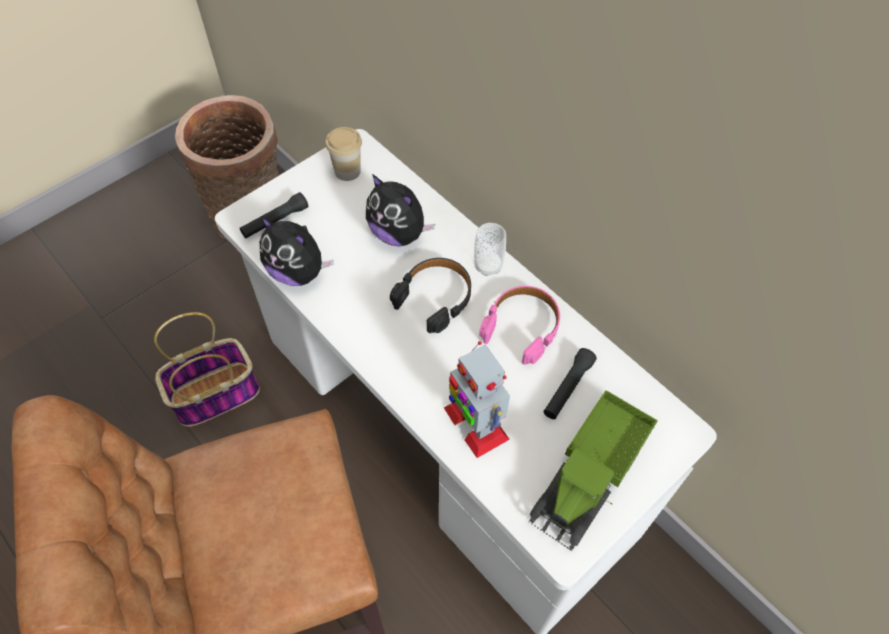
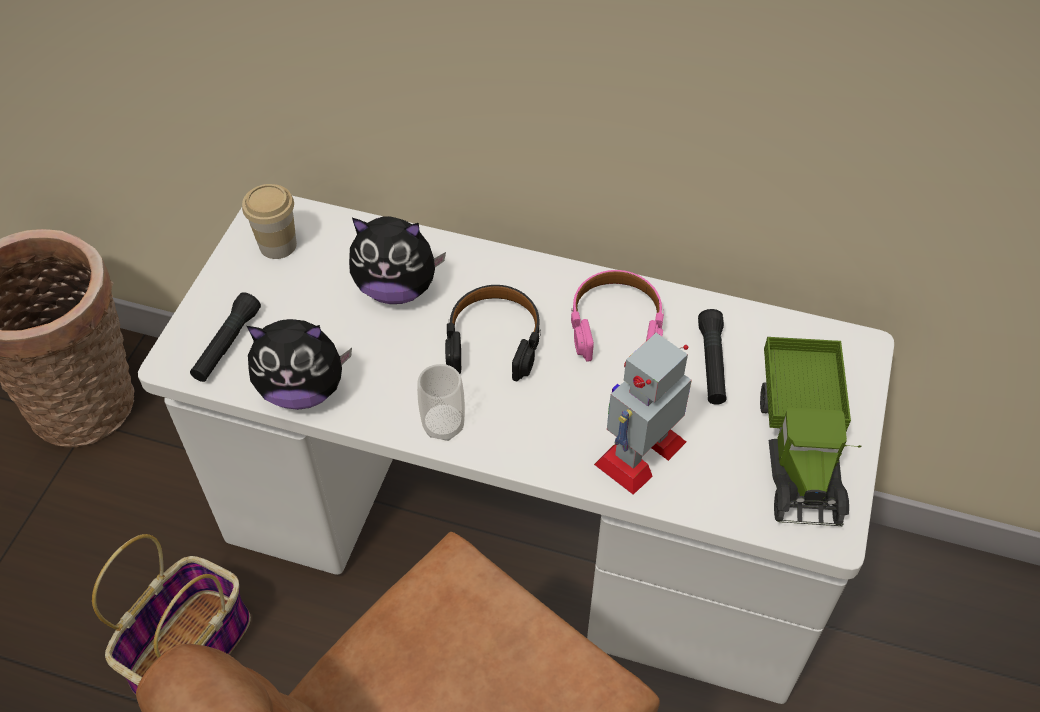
camera: 30 degrees left, 5 degrees down
toy robot [444,341,510,458] -> toy robot turned 105 degrees clockwise [594,333,692,495]
cup [474,223,506,276] -> cup moved to [417,364,465,441]

